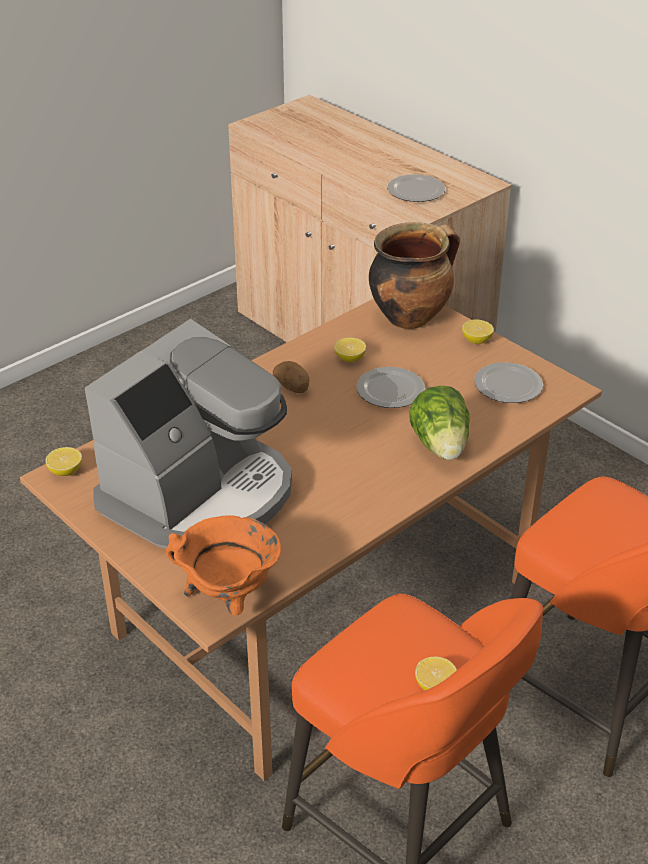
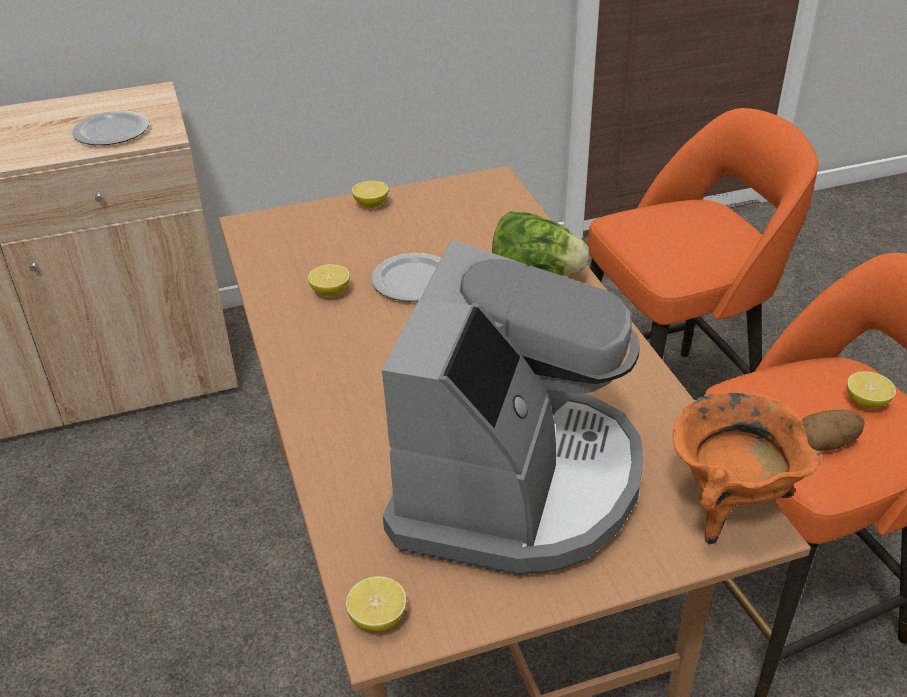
camera: 65 degrees left, 0 degrees up
coffee machine [85,319,292,549] -> coffee machine turned 45 degrees clockwise [382,240,644,575]
potato [273,361,309,393] -> potato moved to [802,410,865,451]
cooking pot [369,222,460,329] -> none
plate [474,362,543,403] -> none

